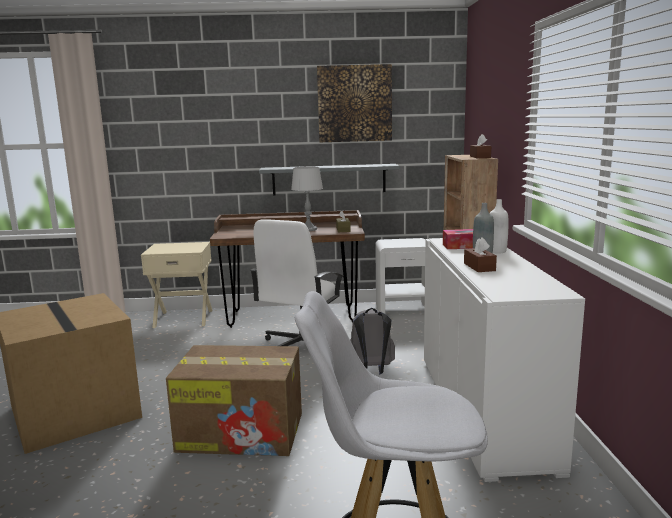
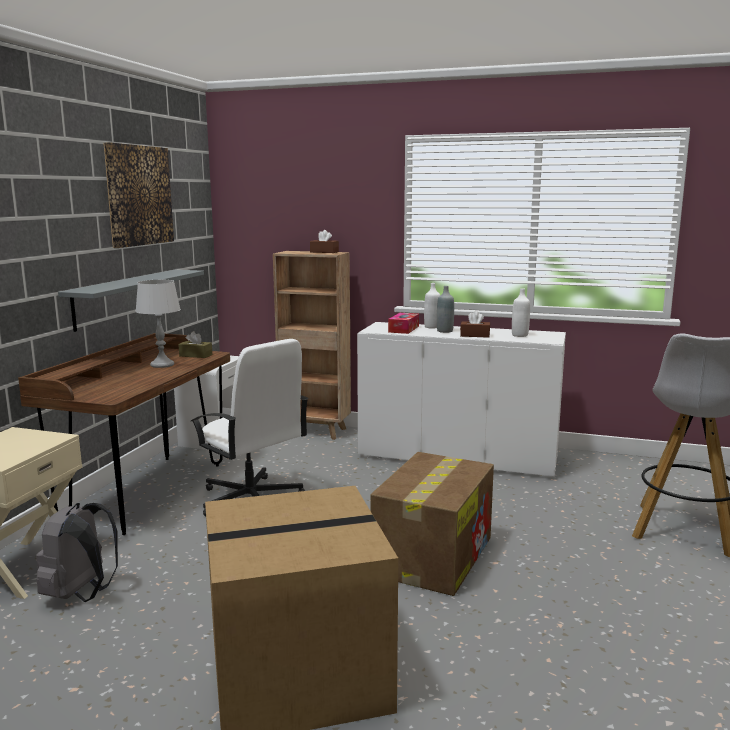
camera: 70 degrees left, 0 degrees up
grey backpack [350,308,395,375] -> grey backpack moved to [36,503,118,602]
none -> white bottle [512,288,530,337]

